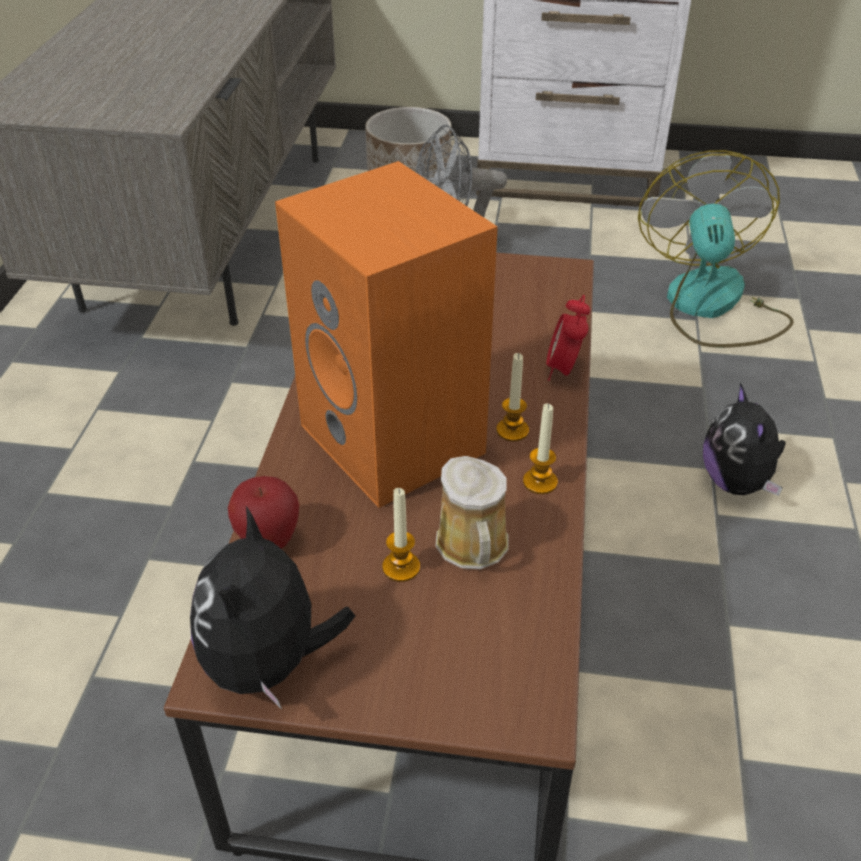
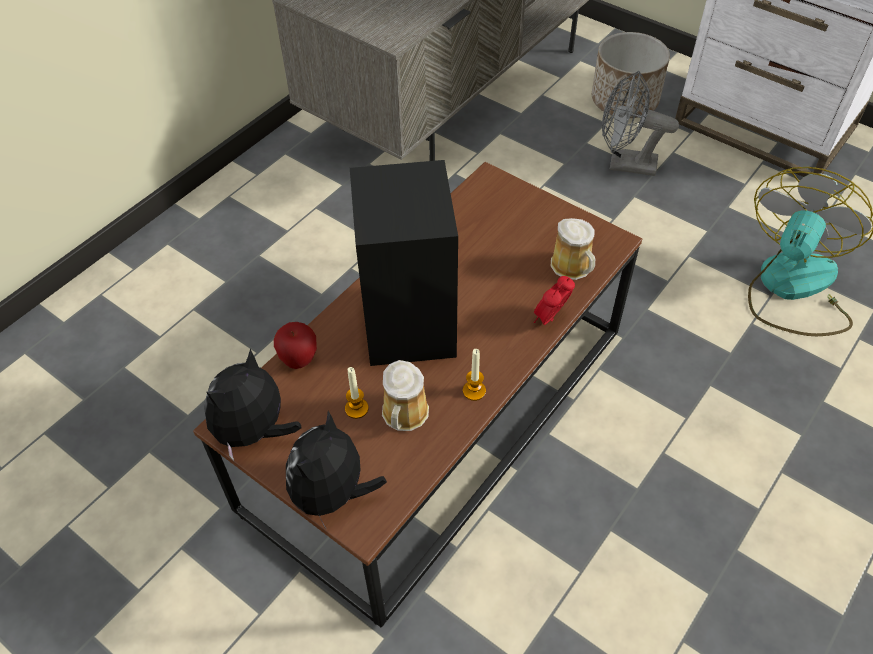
camera: 30 degrees right, 10 degrees up
orange speaker [275,161,498,508] -> black speaker [350,160,458,366]
candle [496,353,529,442] -> none
plush toy [703,383,786,496] -> plush toy moved to [286,411,387,530]
none -> mug [551,218,595,280]

